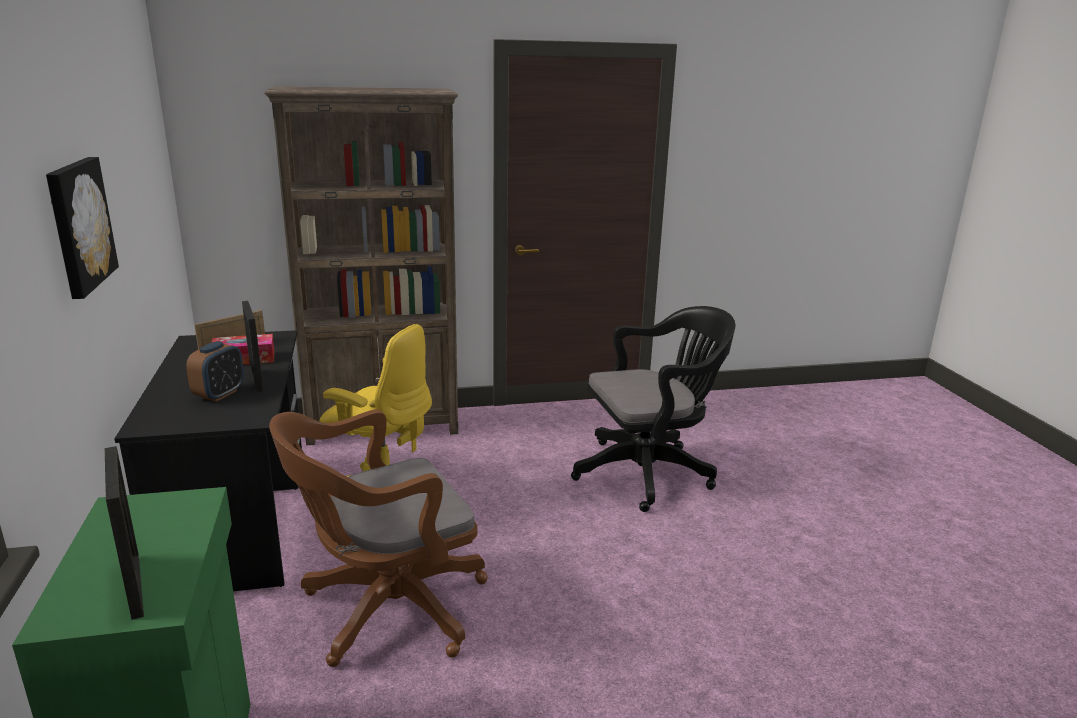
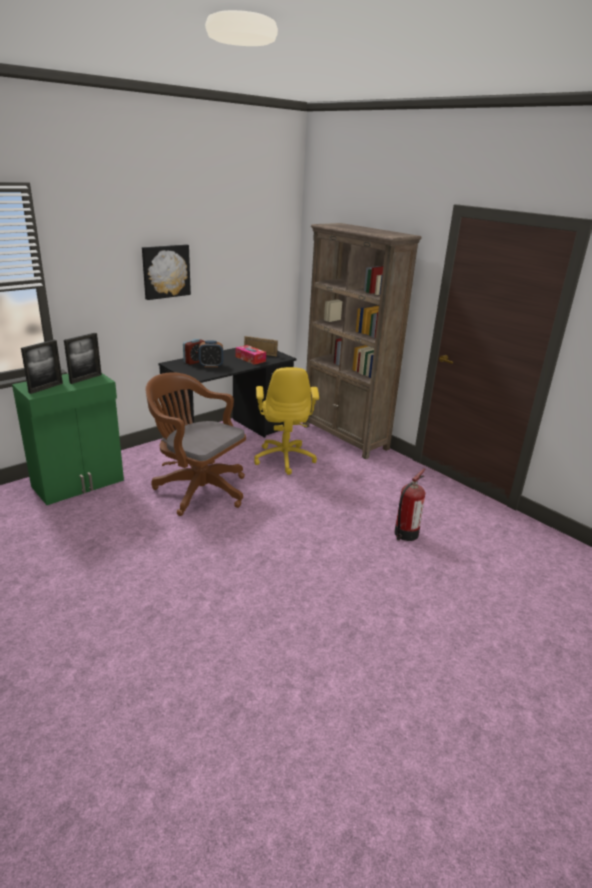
camera: 60 degrees right, 5 degrees up
picture frame [242,301,264,392] -> picture frame moved to [64,333,102,384]
black office chair [571,306,735,512] -> fire extinguisher [394,469,426,541]
none -> alarm clock [183,339,205,365]

